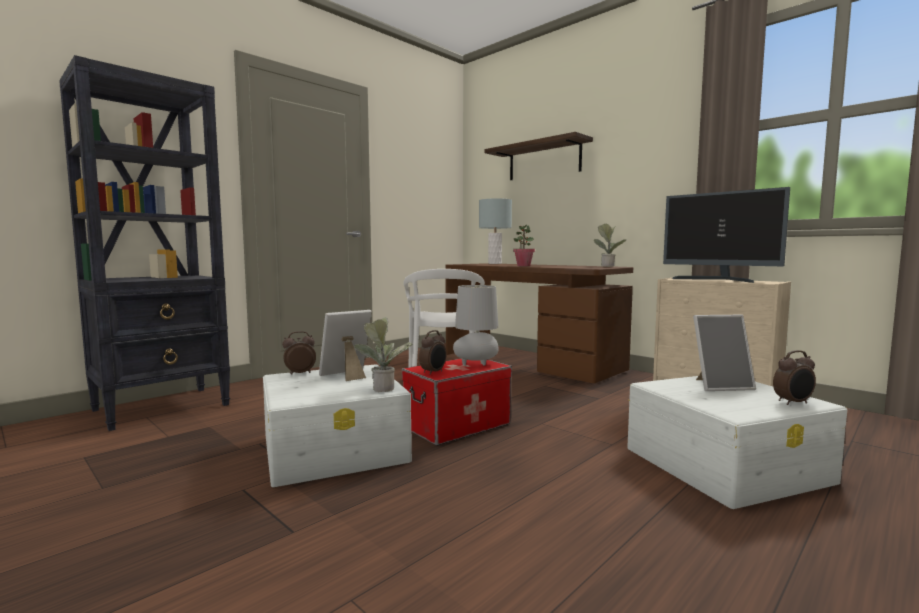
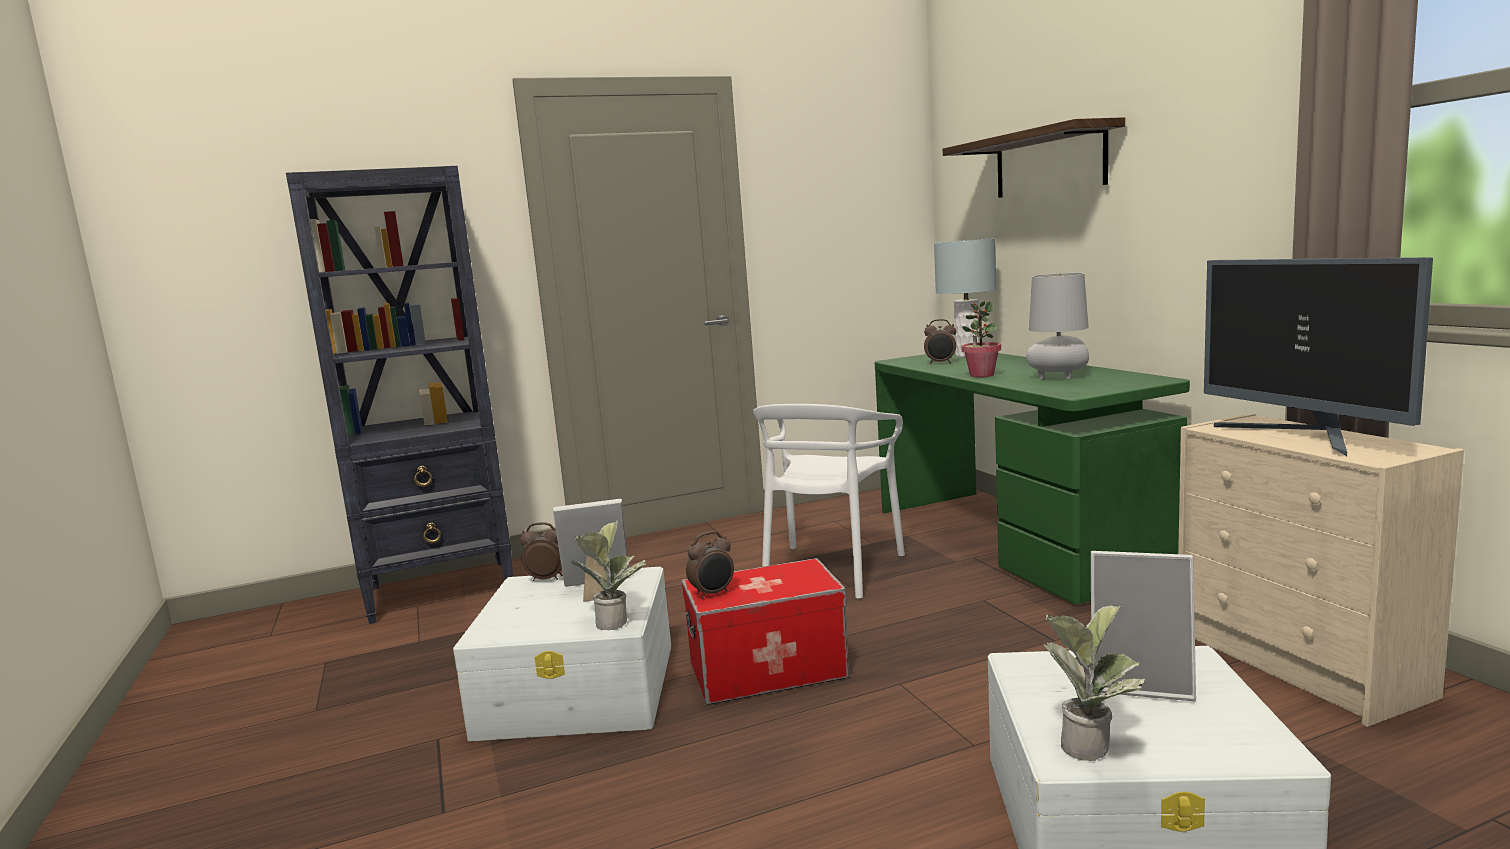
camera: 25 degrees right, 5 degrees up
brown desk [445,263,633,383] -> green desk [875,352,1190,604]
grey table lamp [453,285,499,366] -> grey table lamp moved to [1026,273,1089,379]
potted plant [594,224,627,267] -> potted plant moved to [1043,605,1145,761]
alarm clock [773,350,816,405] -> alarm clock moved to [924,319,956,364]

